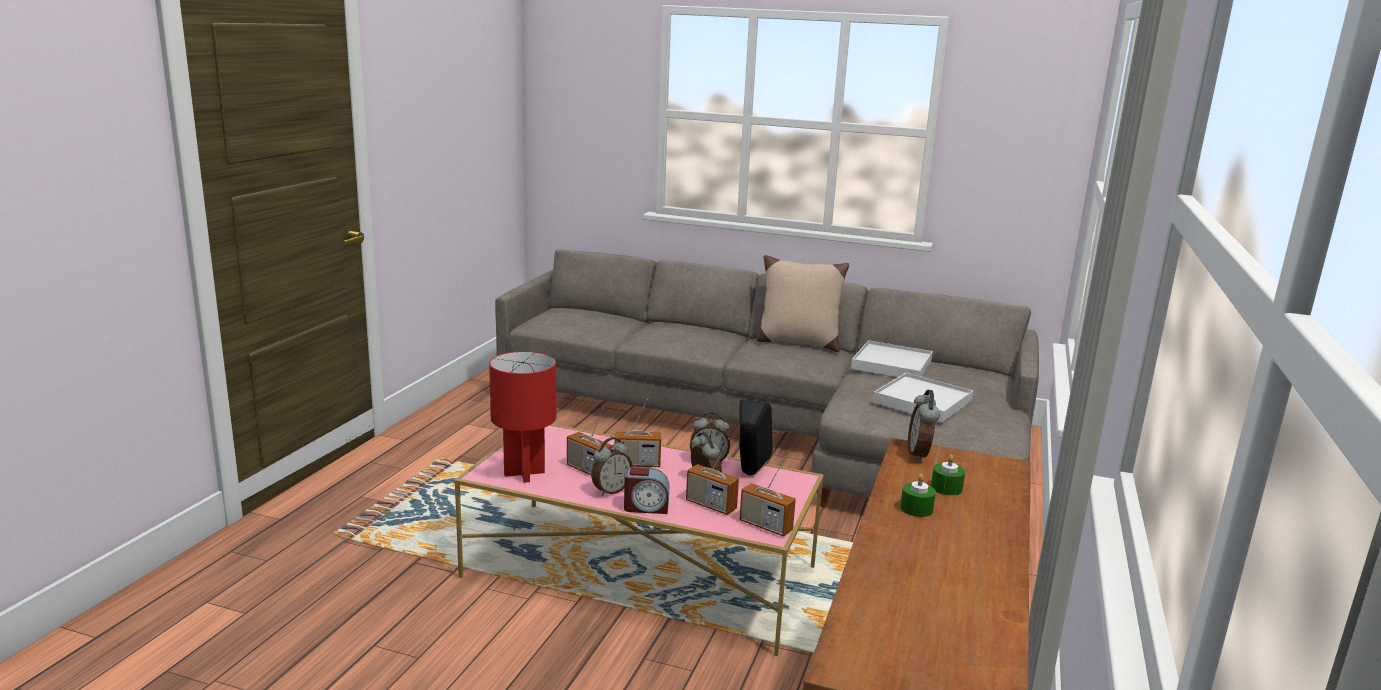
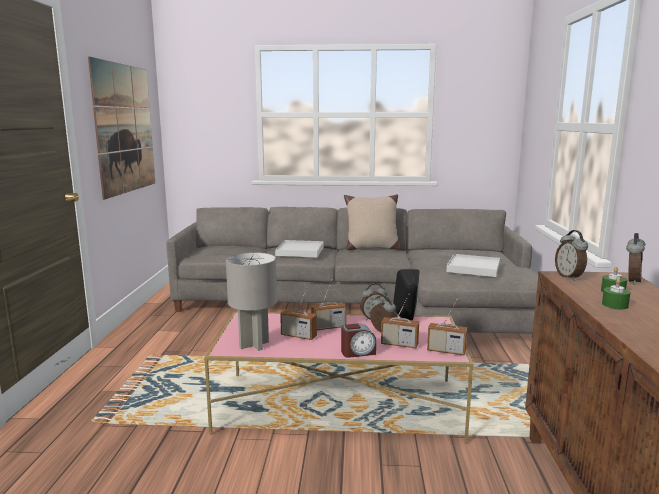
camera: 15 degrees left, 5 degrees down
red table lamp [489,351,556,483] -> grey table lamp [226,252,277,351]
alarm clock [591,437,633,496] -> alarm clock moved to [626,233,645,285]
white tray [851,340,933,377] -> white tray moved to [275,240,324,257]
none -> picture [88,57,155,200]

